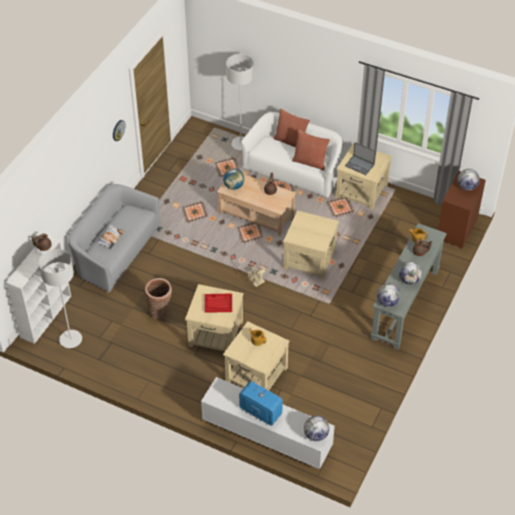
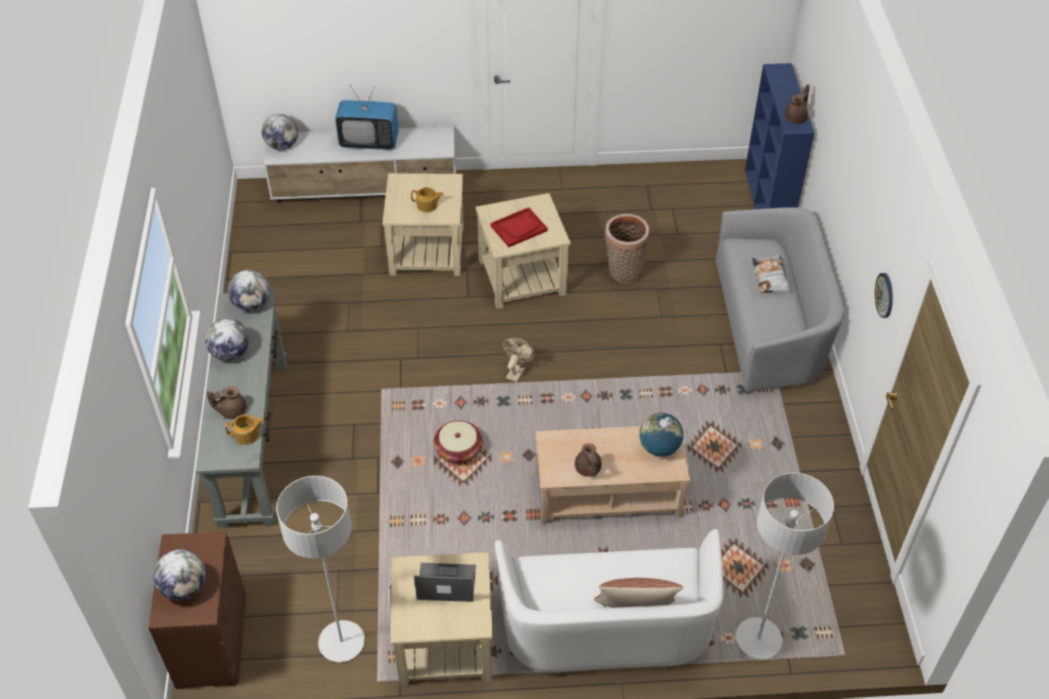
camera: 150 degrees right, 0 degrees up
white bookcase [6,236,71,344] -> blue bookcase [745,63,814,209]
grey floor lamp [39,249,82,348] -> grey floor lamp moved to [276,476,365,662]
beige side table [283,210,339,279] -> basket [434,421,483,464]
pillow [292,130,330,171] -> none

